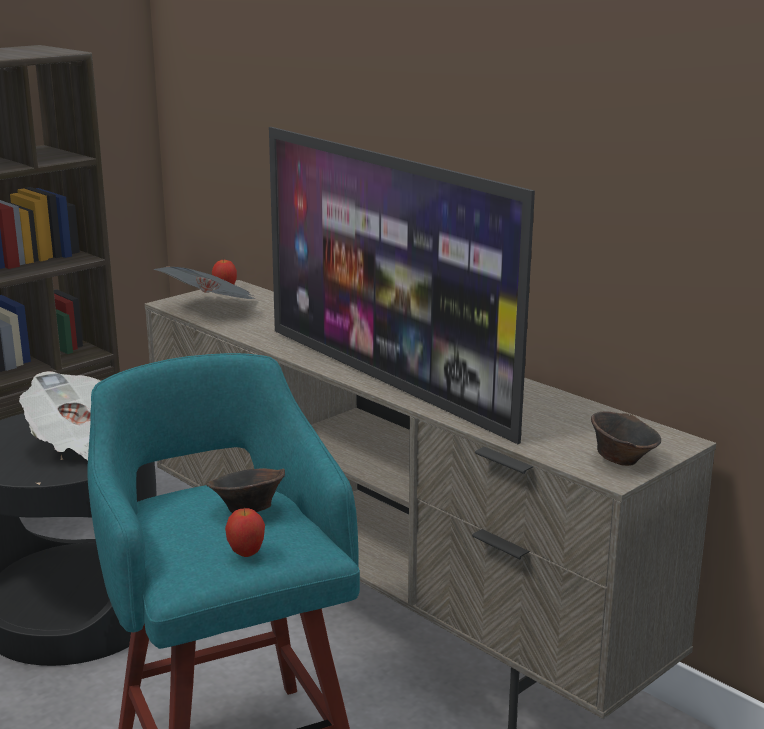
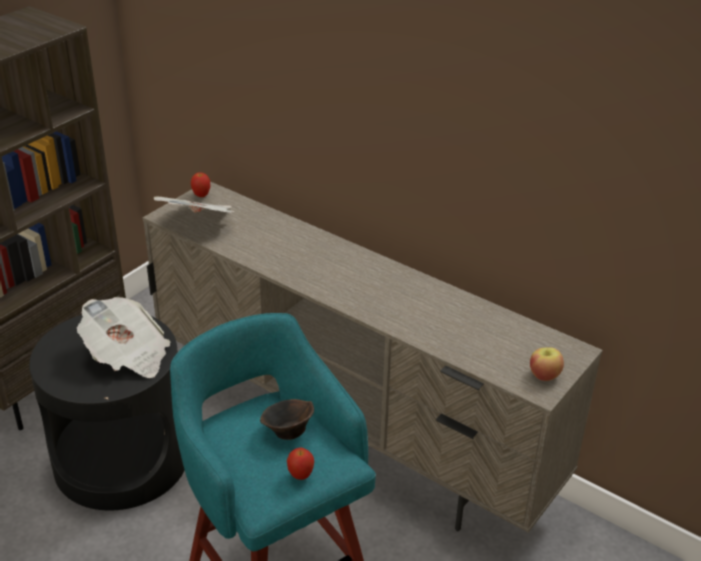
camera: 10 degrees left, 15 degrees up
television [269,127,535,444] -> none
brown bowl [591,411,661,466] -> apple [530,347,564,381]

